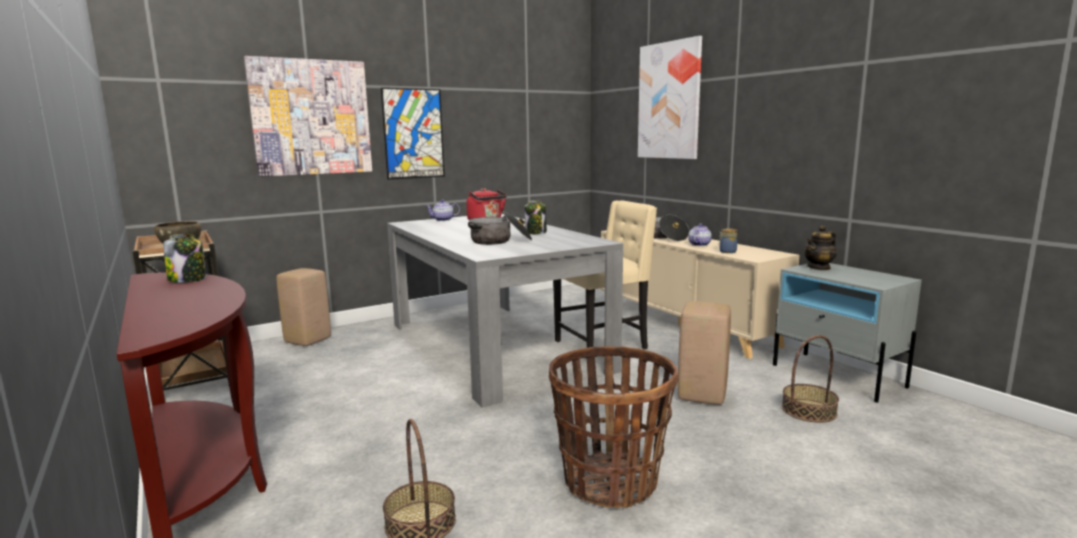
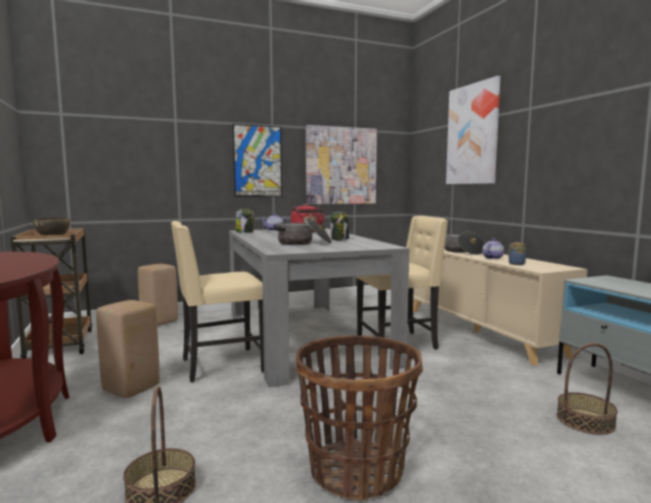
camera: 10 degrees right, 5 degrees down
jar [163,234,206,283] -> jar moved to [236,208,254,233]
picture [244,56,372,177] -> picture moved to [306,125,377,204]
beige stool [678,301,731,405] -> beige stool moved to [96,300,160,398]
teapot [804,225,837,270] -> none
none -> beige chair [171,221,264,382]

